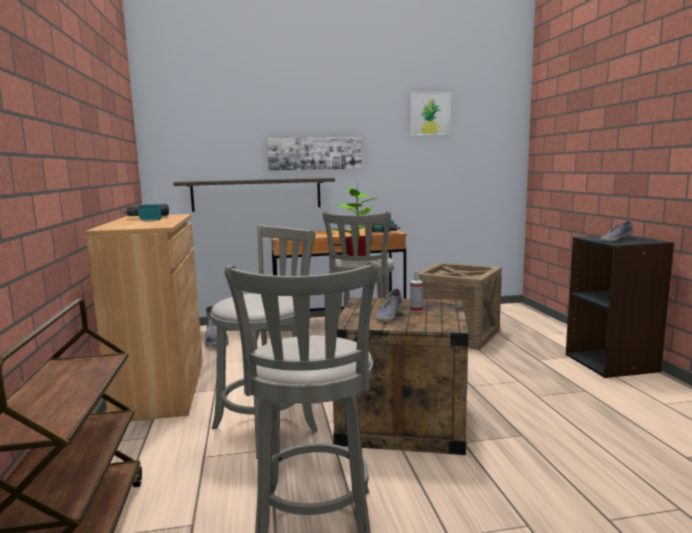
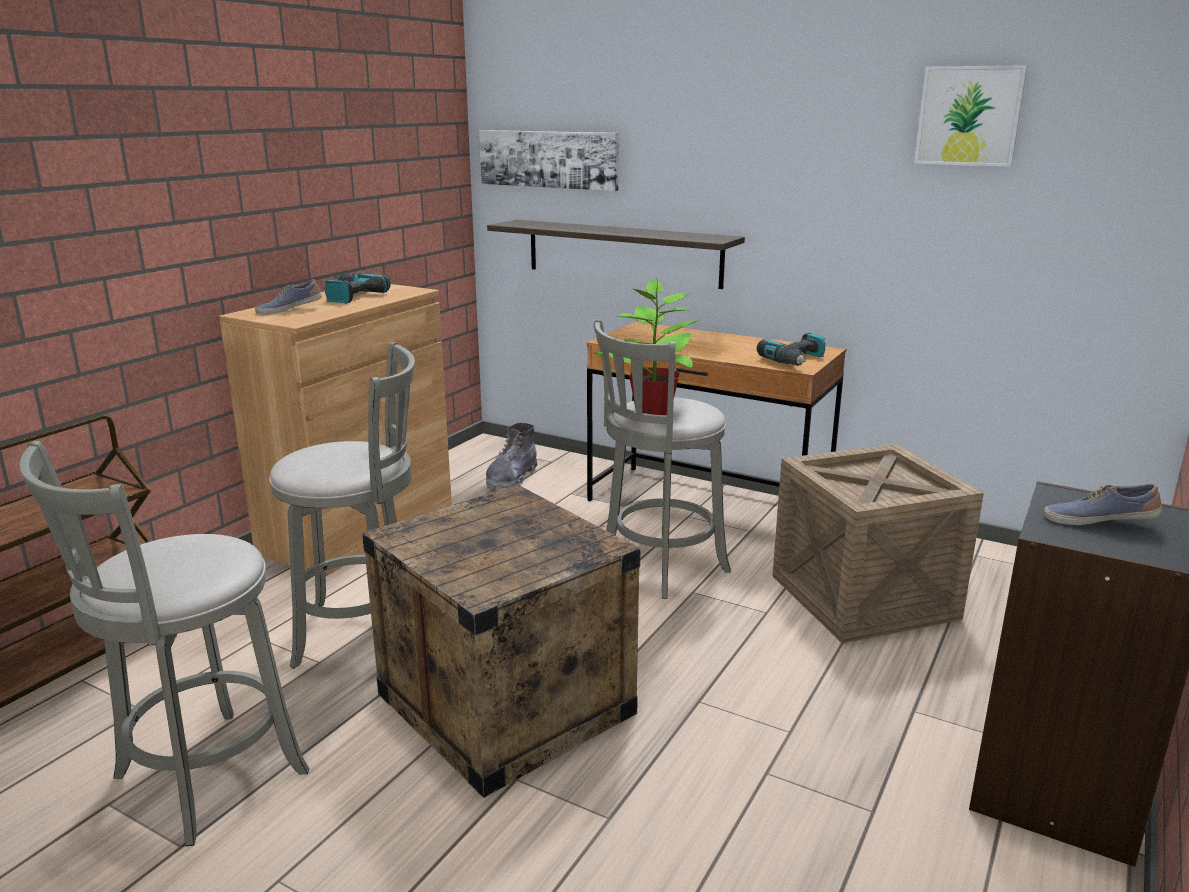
camera: 40 degrees right, 10 degrees up
picture [267,137,361,171] -> picture moved to [479,130,619,191]
shoe [376,288,402,322] -> shoe moved to [255,279,322,315]
spray bottle [410,270,423,312] -> none

